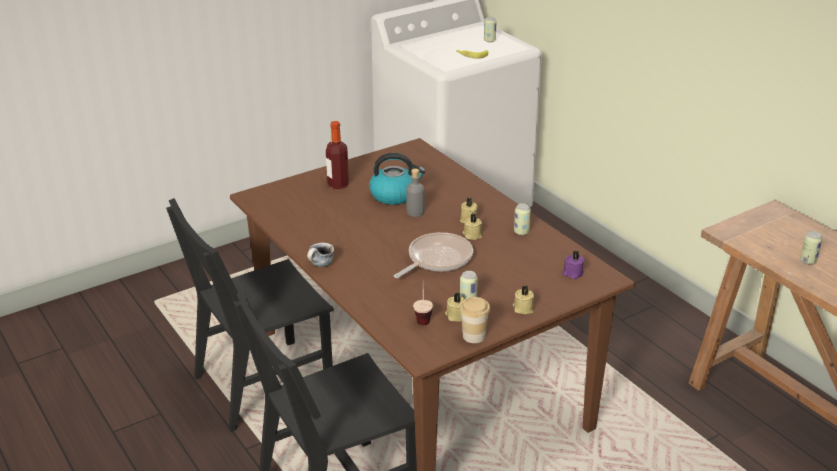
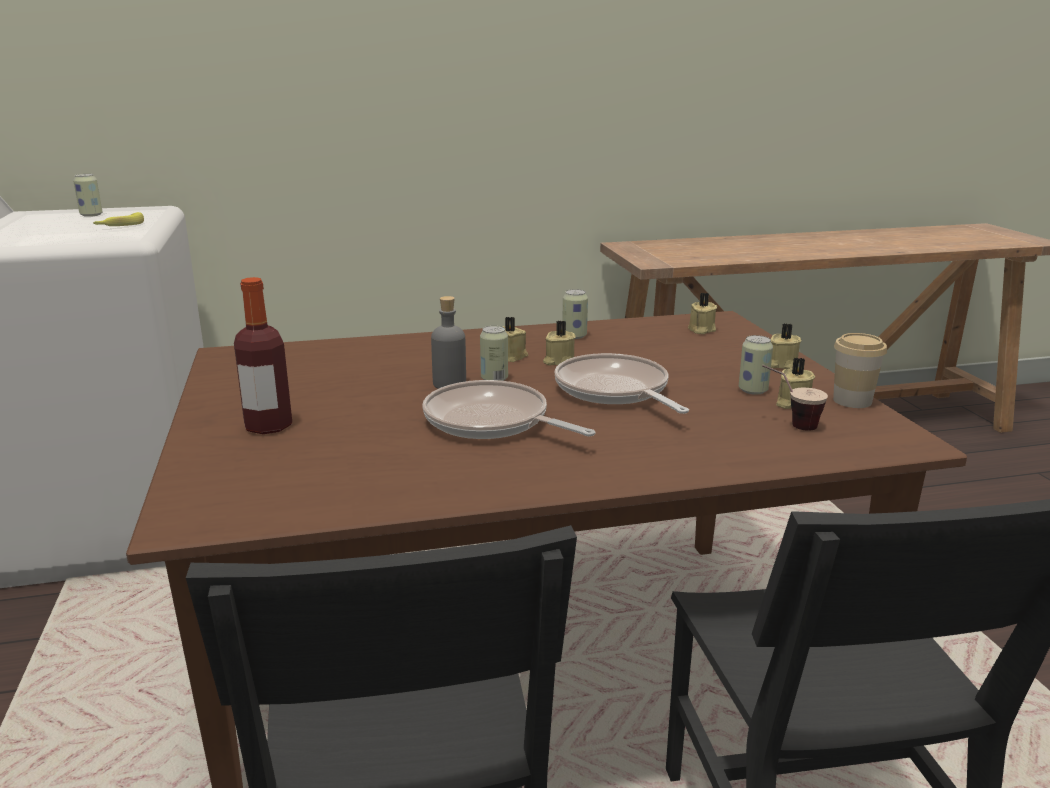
camera: 70 degrees left, 10 degrees down
mug [307,242,334,267] -> none
kettle [369,153,426,205] -> none
purple candle [562,251,584,279] -> beige candle [688,293,717,334]
can [800,231,822,265] -> can moved to [480,326,508,381]
none -> frying pan [422,380,595,439]

